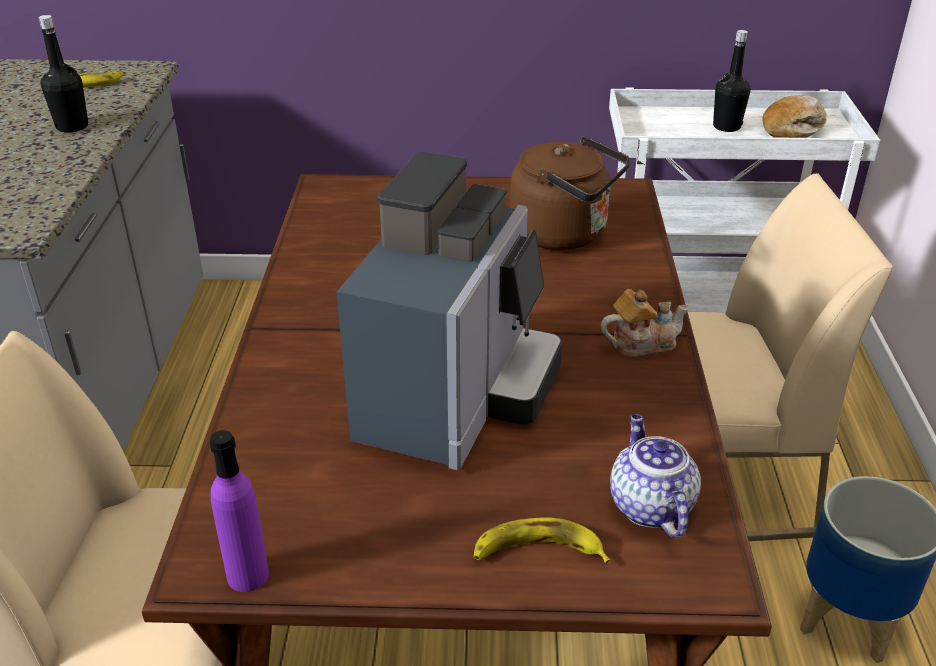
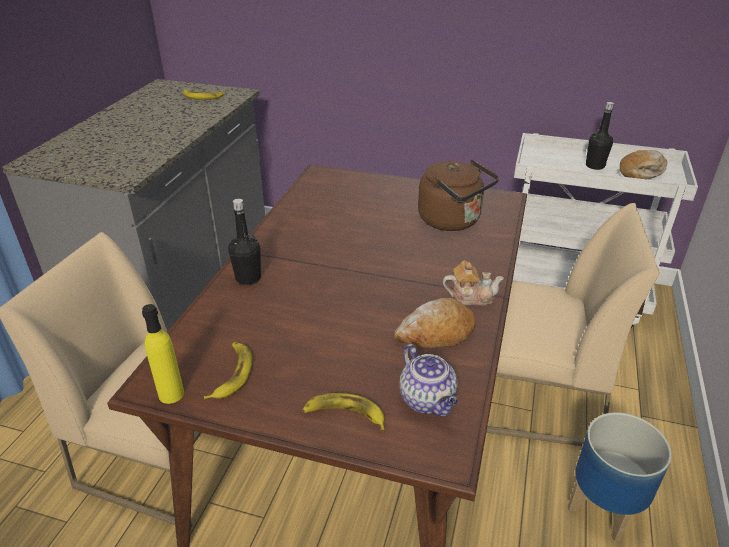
camera: 15 degrees right, 0 degrees up
black bottle [39,15,88,133] -> black bottle moved to [228,199,261,285]
purple bottle [210,430,269,592] -> yellow bottle [142,304,184,404]
coffee machine [337,152,562,470] -> none
teapot [610,414,701,538] -> teapot turned 150 degrees clockwise [399,344,458,417]
none -> banana [204,342,252,399]
none -> bread [394,298,476,348]

